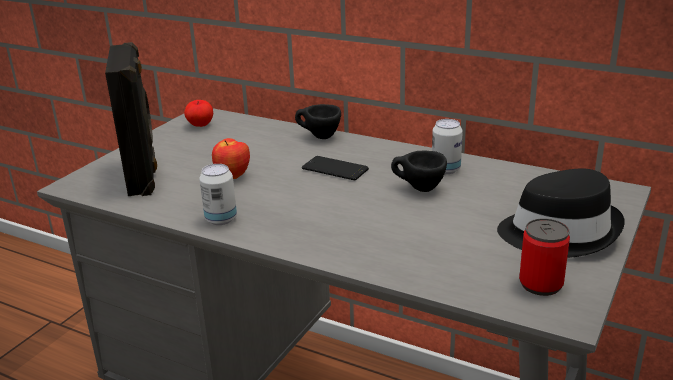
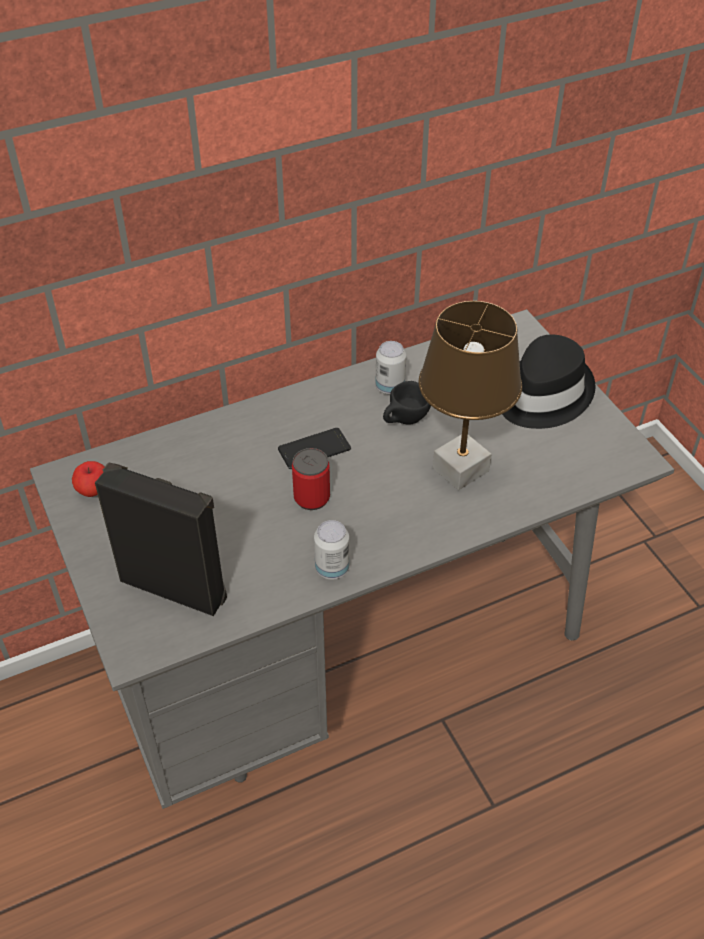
camera: 55 degrees left, 20 degrees up
apple [212,138,250,179] -> none
black cup [295,104,341,139] -> none
can [519,219,570,296] -> can moved to [292,448,330,510]
none -> brown table lamp [419,301,522,490]

